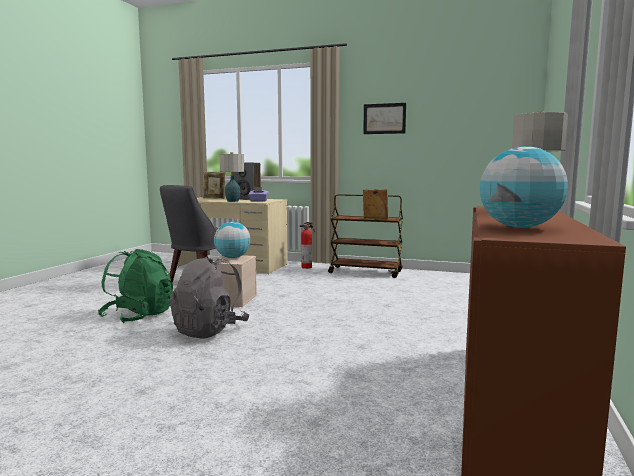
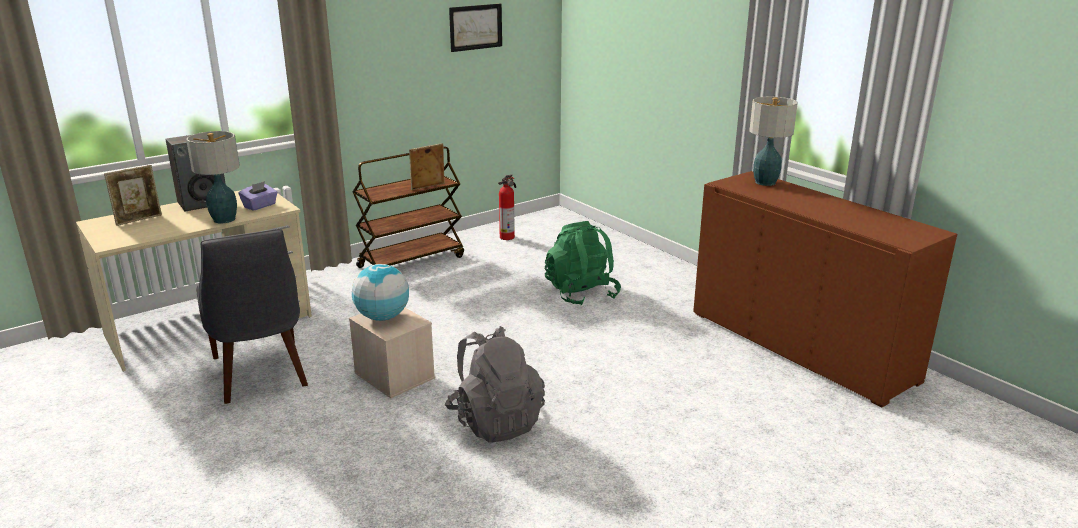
camera: 55 degrees left, 15 degrees up
green backpack [98,249,173,323] -> green backpack moved to [545,221,621,305]
fire extinguisher [300,222,315,269] -> fire extinguisher moved to [498,174,516,240]
picture [363,103,406,134] -> picture moved to [449,4,502,52]
globe [480,146,568,228] -> none

